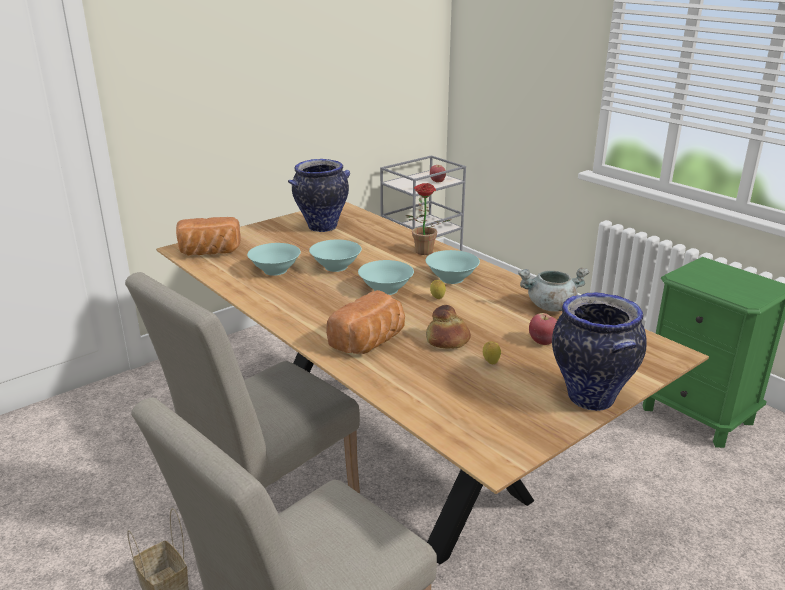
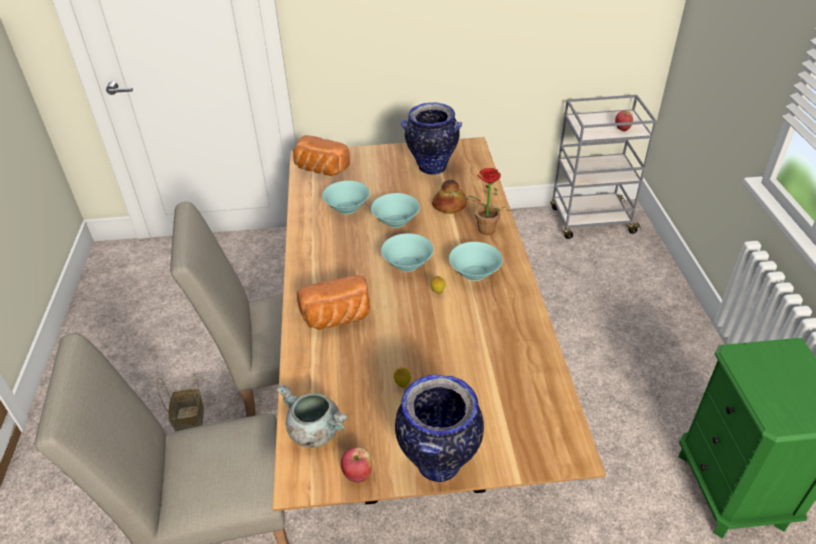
camera: 35 degrees right, 15 degrees up
bread [426,305,471,348] -> bread moved to [432,180,467,214]
grey cooking pot [518,268,589,312] -> grey cooking pot moved to [276,384,348,448]
apple [529,313,557,345] -> apple moved to [341,447,372,482]

